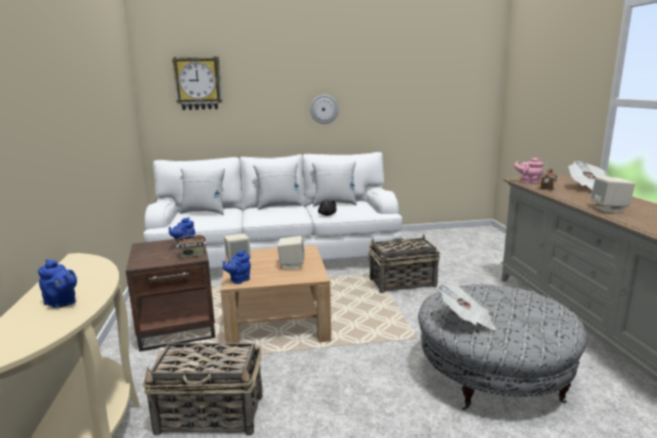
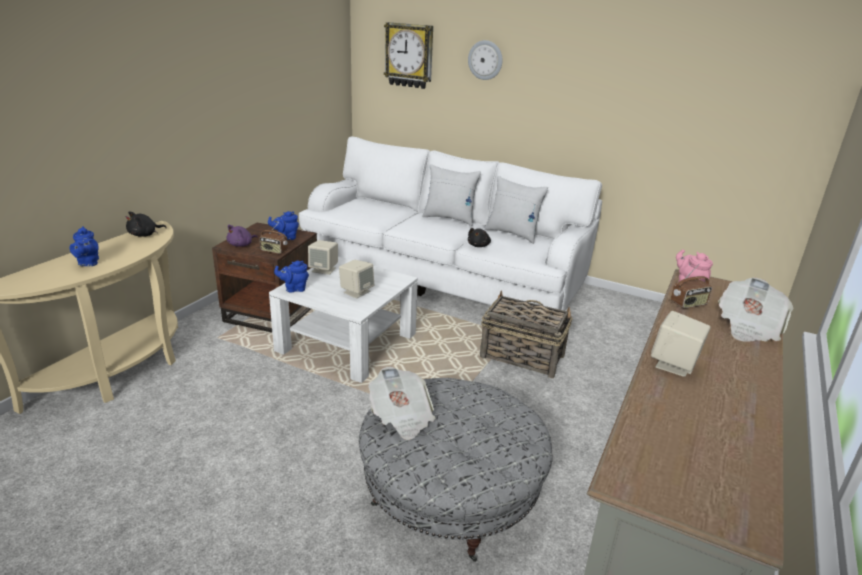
camera: 35 degrees right, 10 degrees up
basket [142,343,263,436] -> none
grey pillow [180,168,225,215] -> none
brown coffee table [221,245,331,343] -> white coffee table [269,256,418,383]
wall clock [310,95,339,124] -> wall clock moved to [468,40,503,80]
none -> black plush toy [126,211,167,237]
none -> purple plush toy [227,225,258,247]

